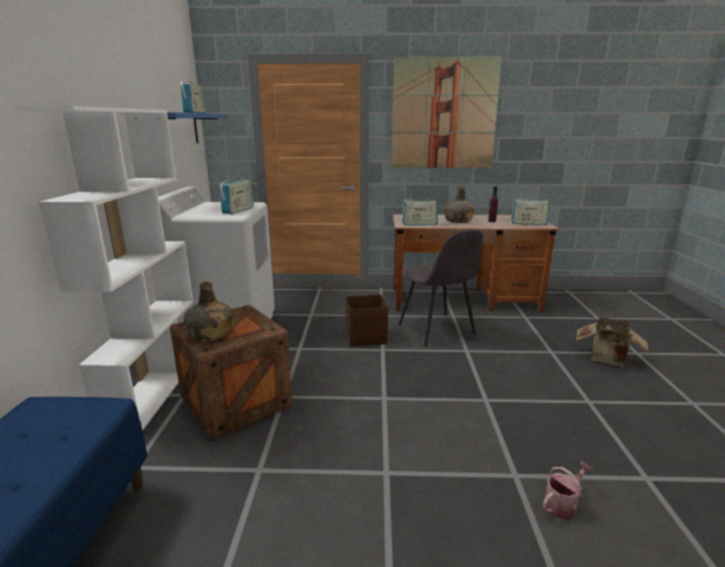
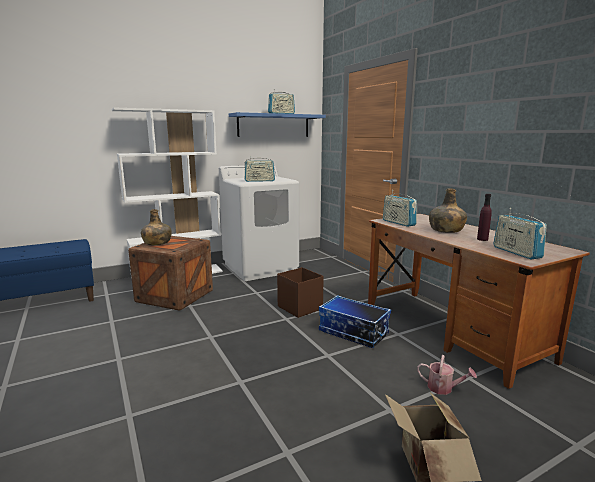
camera: 60 degrees right, 5 degrees down
picture [392,57,502,168] -> none
grey chair [399,229,483,346] -> storage box [319,295,391,348]
watering can [543,461,593,520] -> watering can moved to [417,355,477,395]

